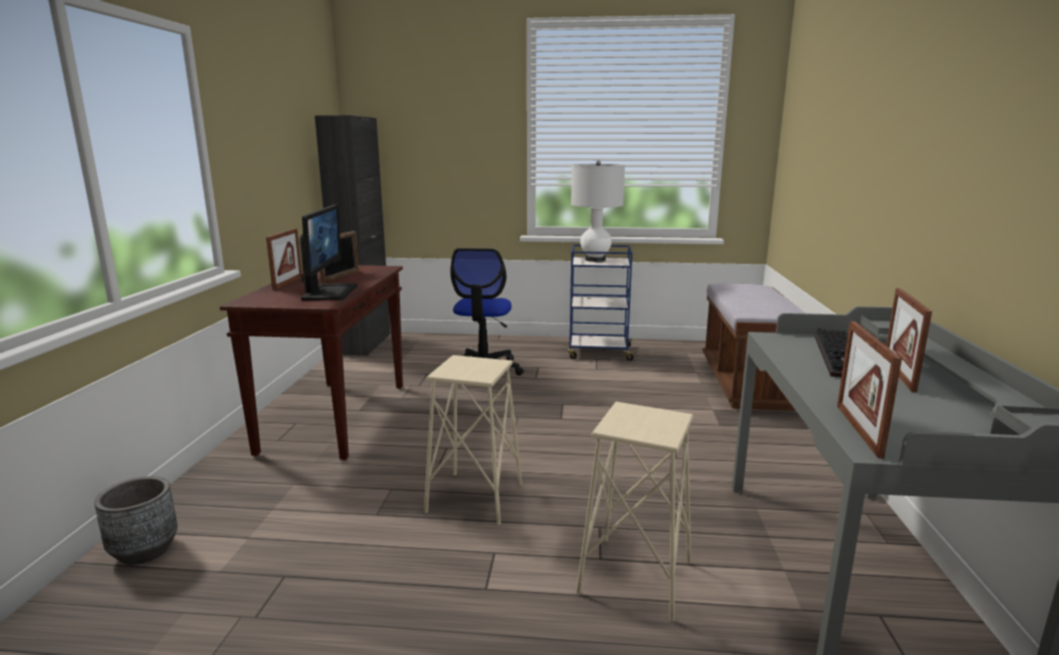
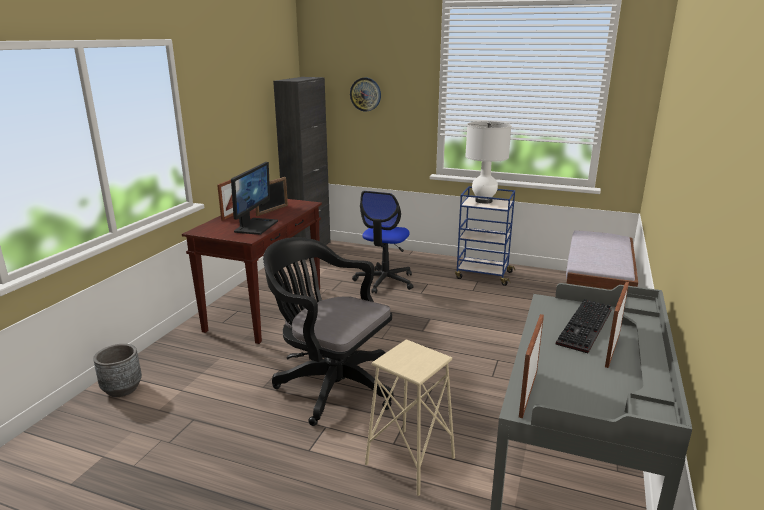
camera: 15 degrees right, 5 degrees up
beige stool [424,355,522,526] -> black office chair [263,237,394,426]
none -> wall clock [350,78,381,112]

